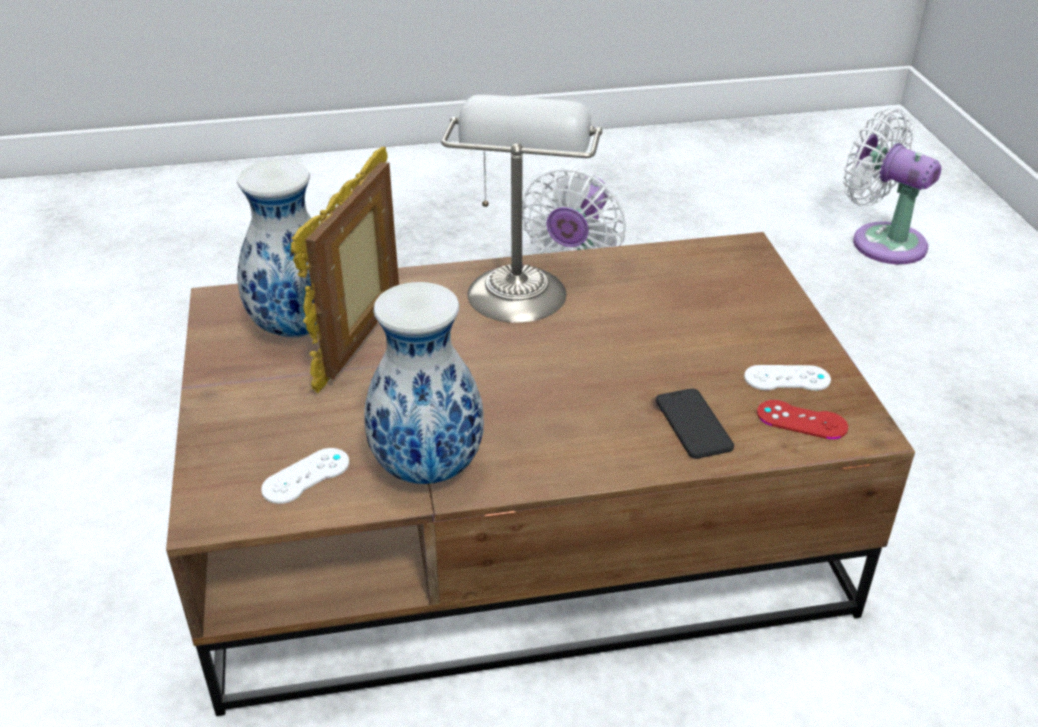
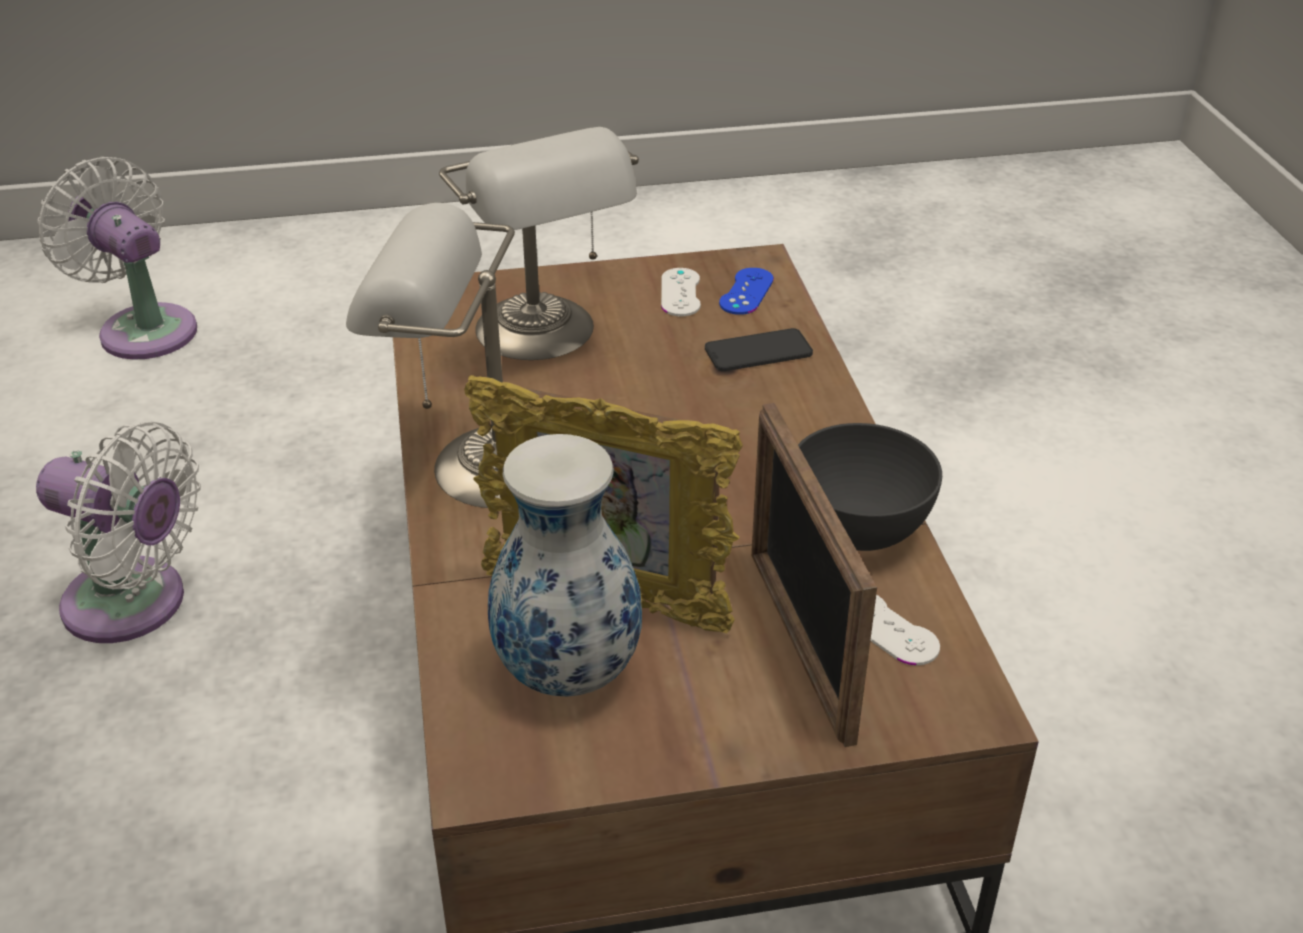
camera: 90 degrees left, 0 degrees up
vase [364,282,484,484] -> grey bowl [798,423,942,551]
red game controller [757,400,848,439] -> blue game controller [719,268,774,315]
white fan [843,108,941,264] -> white fan turned 90 degrees clockwise [37,157,197,360]
none -> white table lamp [439,127,639,360]
none -> picture frame [751,403,877,747]

